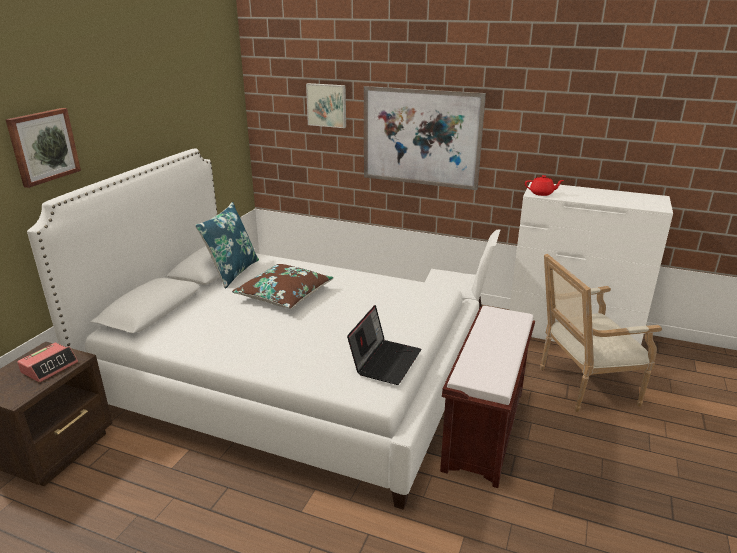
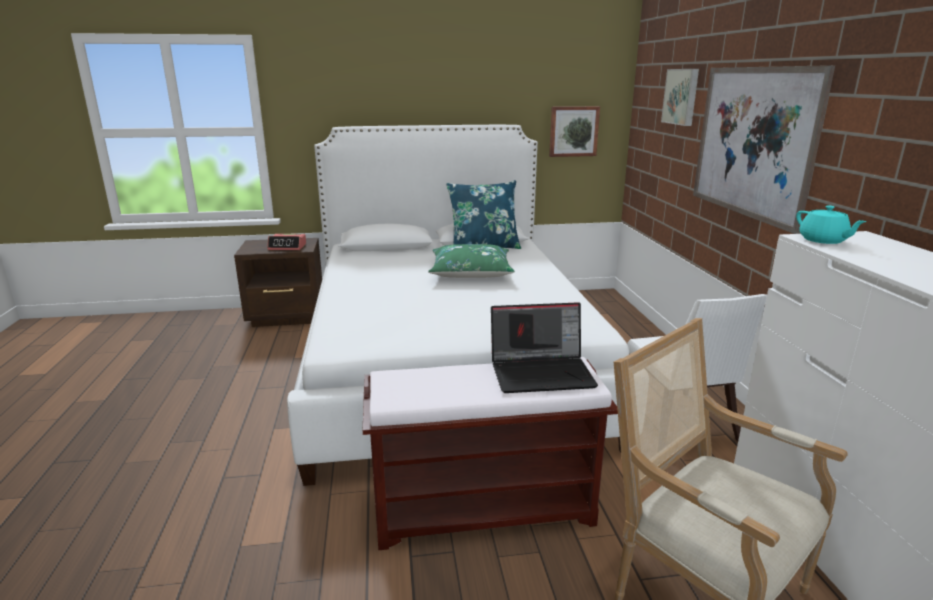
camera: 60 degrees right, 5 degrees down
picture [5,108,81,188] -> picture moved to [549,106,600,157]
brown pillow [232,264,334,309] -> green pillow [428,244,515,278]
laptop [347,305,422,385] -> laptop moved to [491,302,598,393]
red teapot [525,175,564,196] -> turquoise teapot [796,205,867,244]

